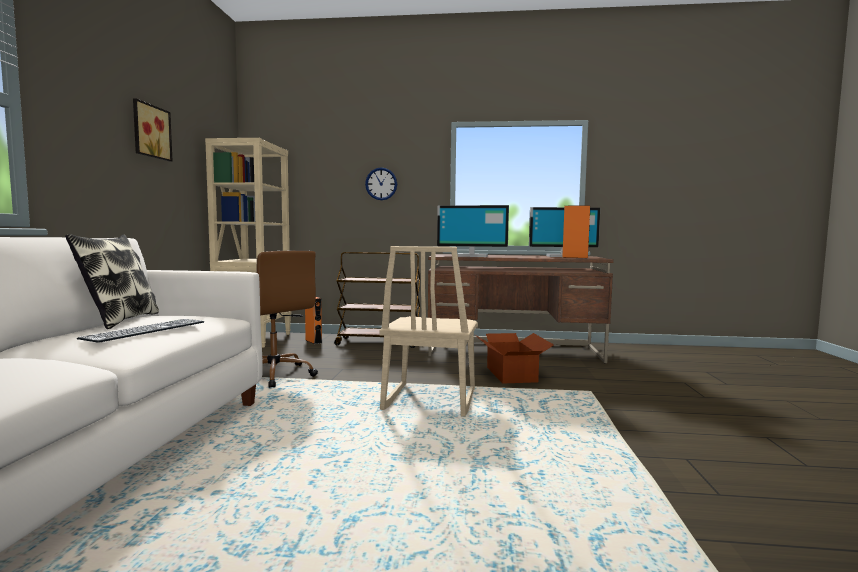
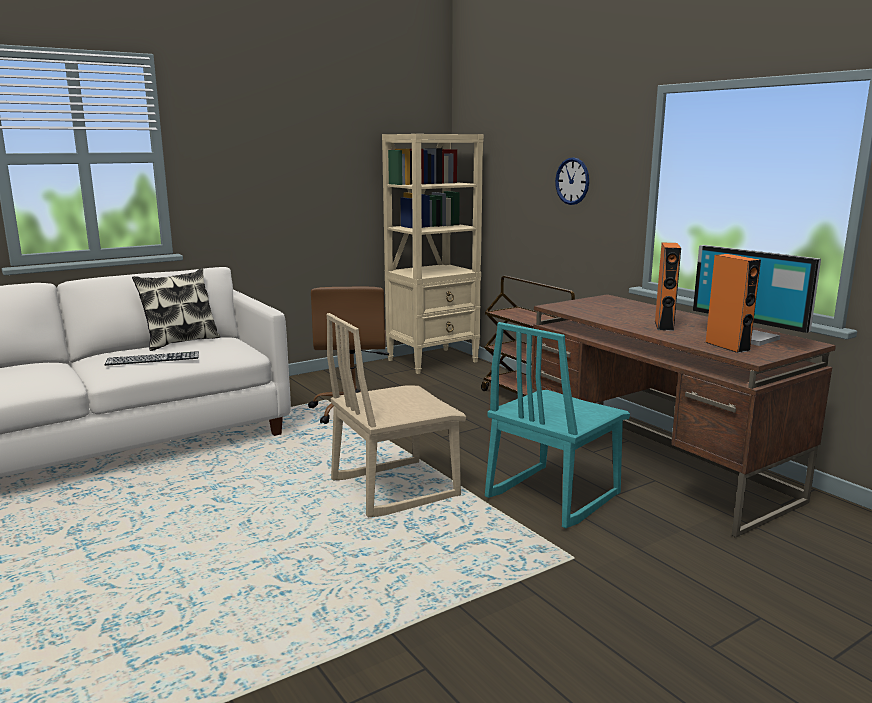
camera: 50 degrees right, 10 degrees up
picture [133,98,173,161] -> none
orange speaker [305,297,322,344] -> orange speaker moved to [655,243,681,331]
monitor [437,205,509,257] -> none
cardboard box [474,333,554,384] -> turquoise chair [485,322,630,528]

